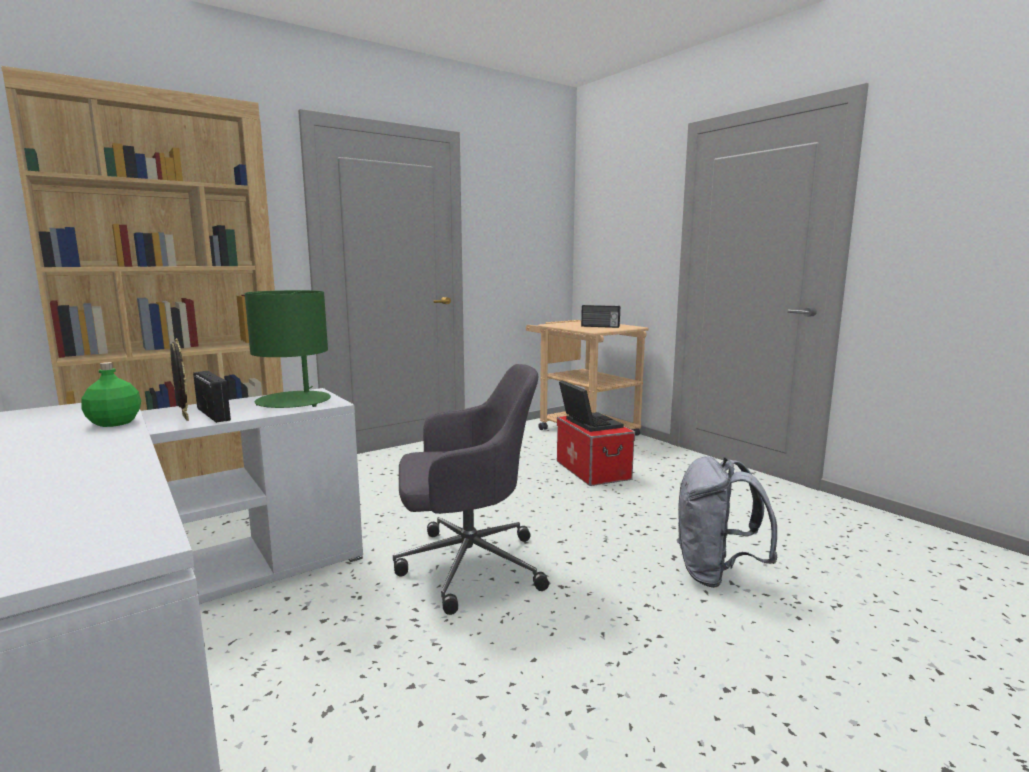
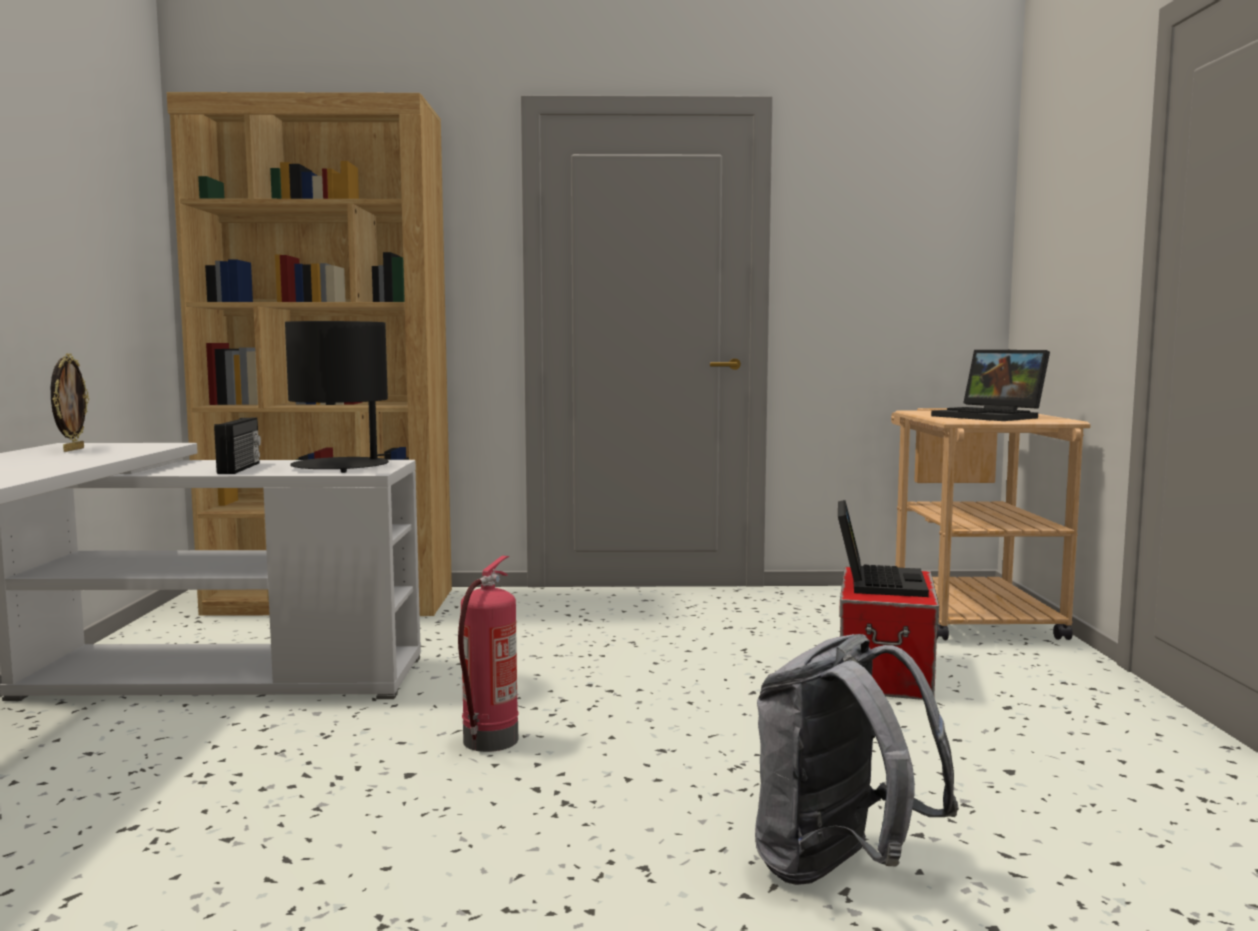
camera: 35 degrees right, 5 degrees down
green bottle [81,362,141,427] -> none
picture frame [170,338,189,421] -> picture frame moved to [51,353,89,452]
green table lamp [244,290,331,408] -> black table lamp [285,321,390,473]
grey office chair [393,364,549,615] -> fire extinguisher [458,556,519,752]
radio [581,305,620,328] -> laptop [931,350,1050,421]

